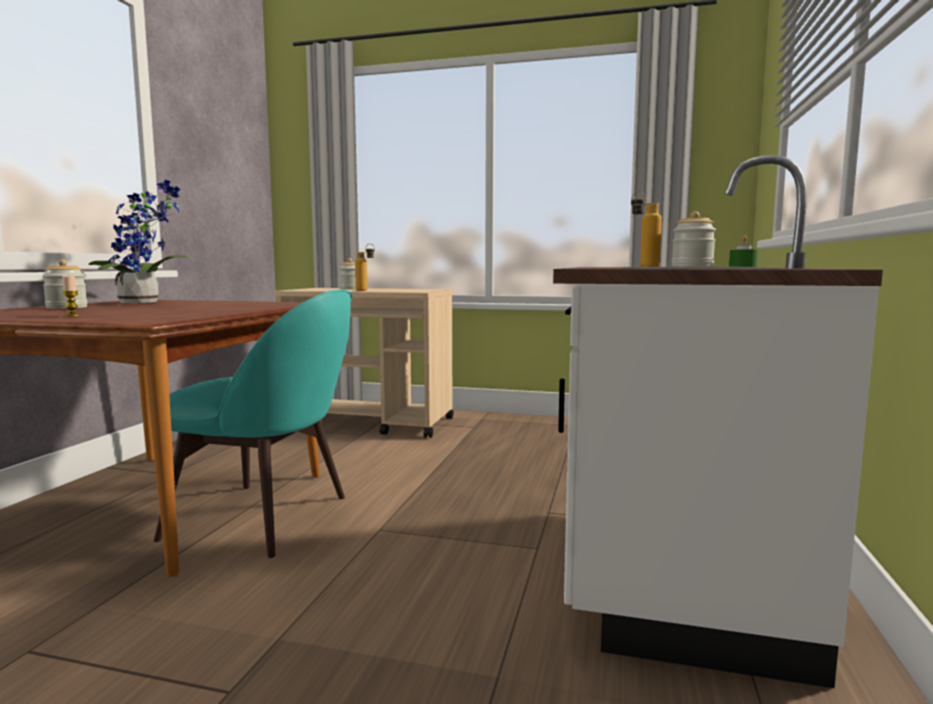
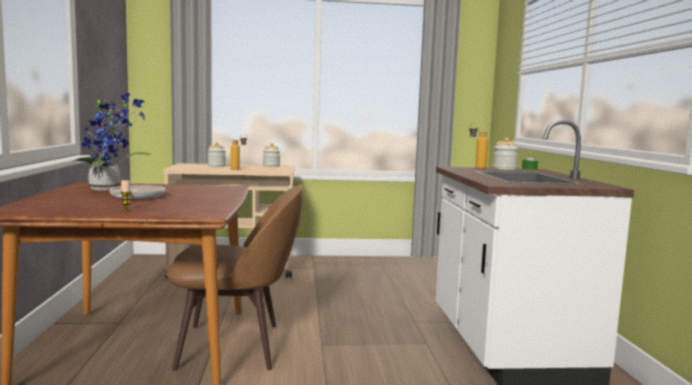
camera: 20 degrees left, 0 degrees up
jar [42,259,87,309] -> jar moved to [263,143,280,167]
turquoise chair [153,290,352,558] -> brown chair [166,184,303,371]
none -> frying pan [110,185,165,199]

